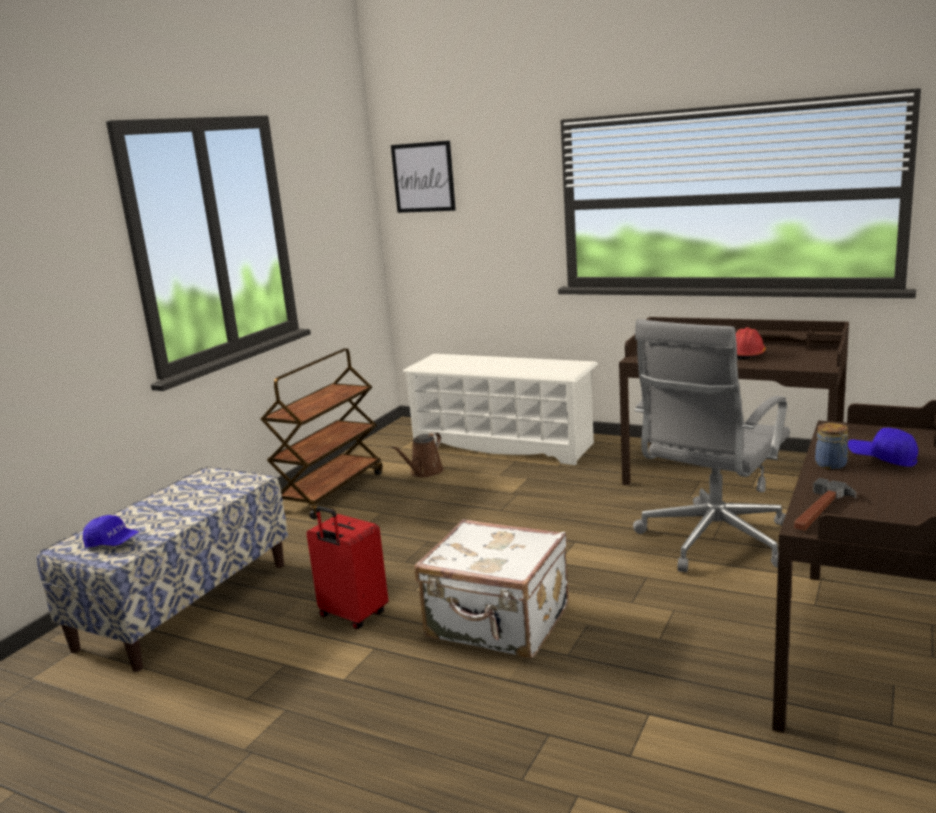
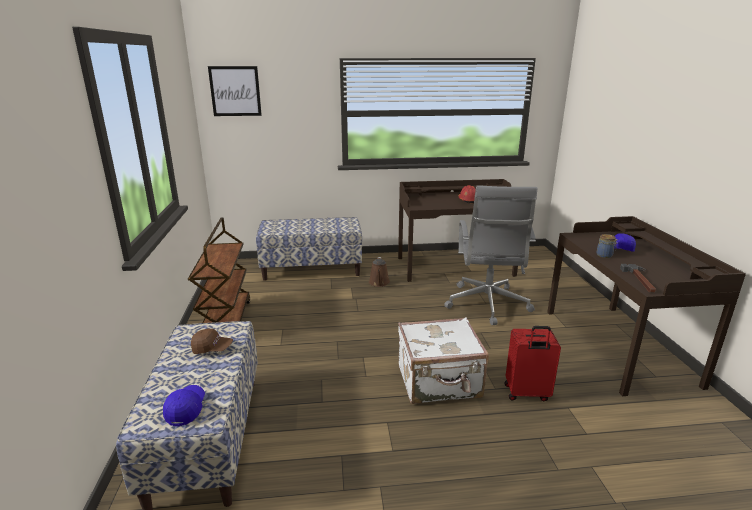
camera: 35 degrees left, 5 degrees up
blue cap [83,515,139,548] -> blue cap turned 75 degrees counterclockwise [163,385,205,426]
red suitcase [306,506,389,629] -> red suitcase moved to [504,326,561,401]
brown watering can [391,432,444,477] -> brown watering can moved to [369,257,390,287]
white shoe rack [402,354,598,465] -> bench [256,217,362,281]
none -> brown cap [191,329,233,354]

